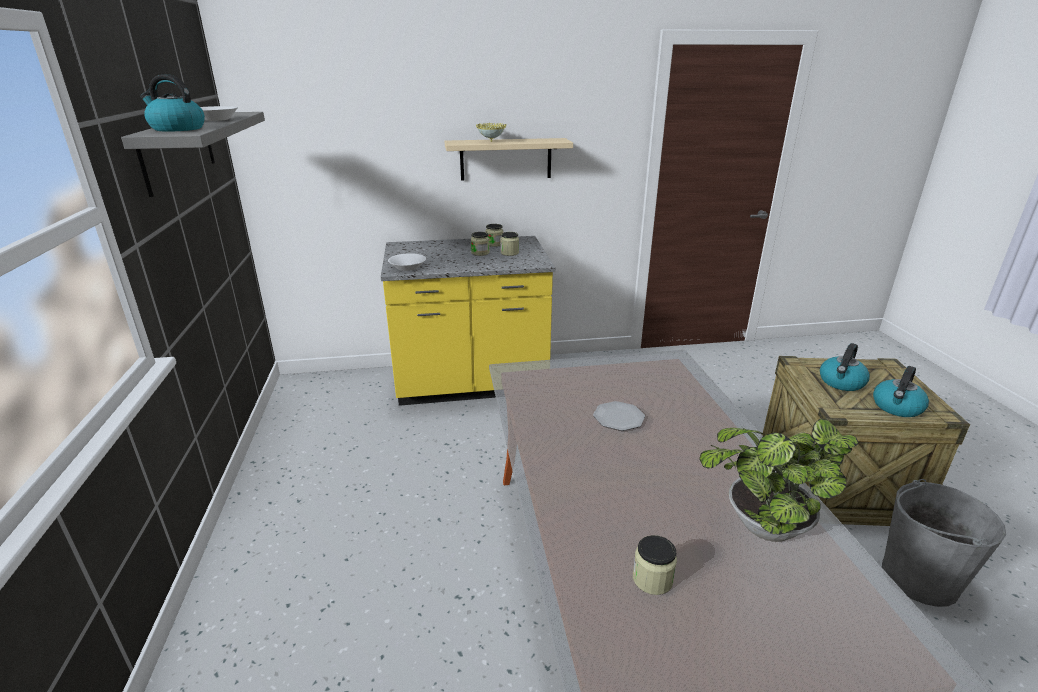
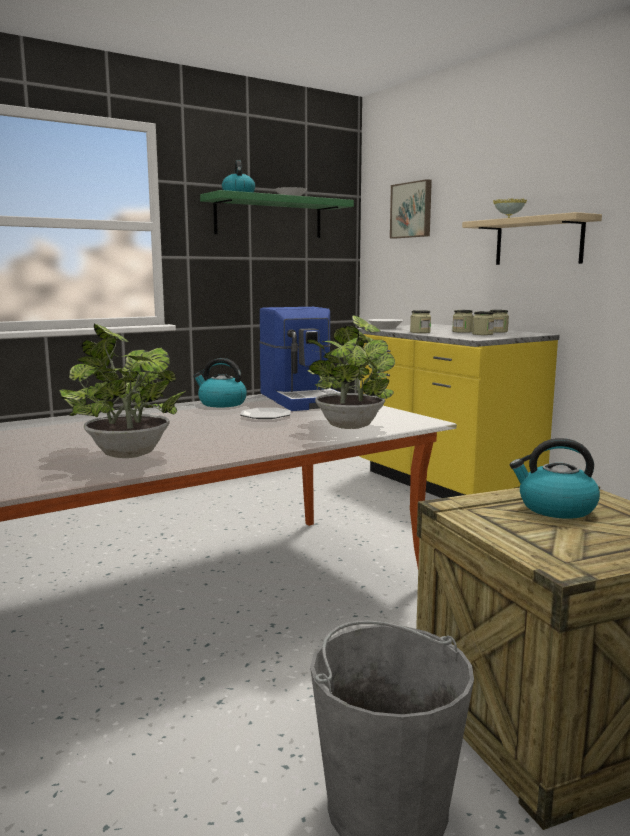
camera: 65 degrees right, 15 degrees down
grey shelf [121,112,265,197] -> green shelf [200,190,354,238]
jar [633,535,677,595] -> jar moved to [410,310,431,333]
kettle [873,366,929,417] -> kettle moved to [193,358,247,407]
none -> coffee machine [259,307,341,411]
none -> potted plant [307,315,395,429]
none -> picture [390,179,432,239]

